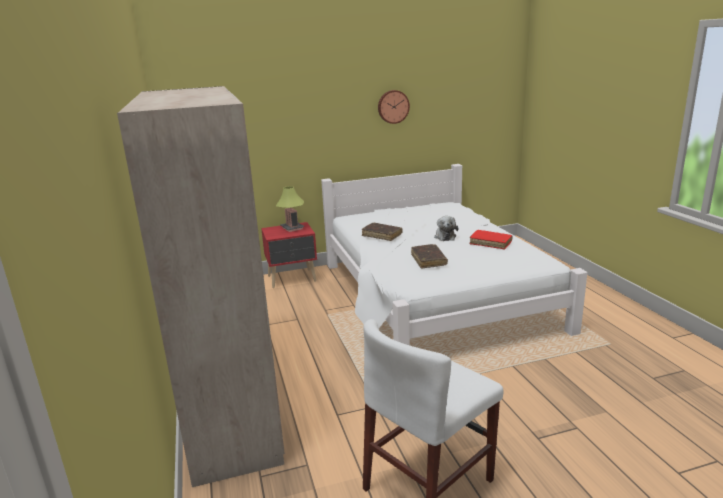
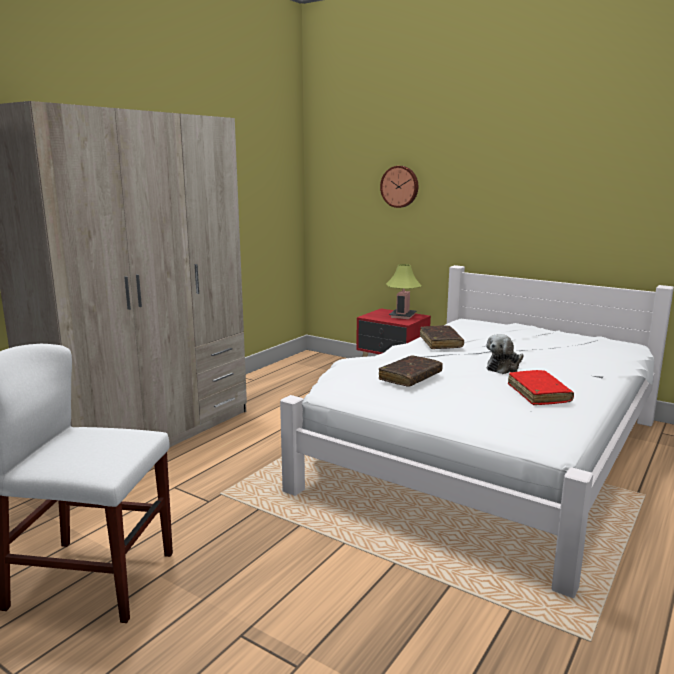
camera: 50 degrees right, 5 degrees down
wall clock [378,90,410,124] -> wall clock moved to [380,166,418,208]

